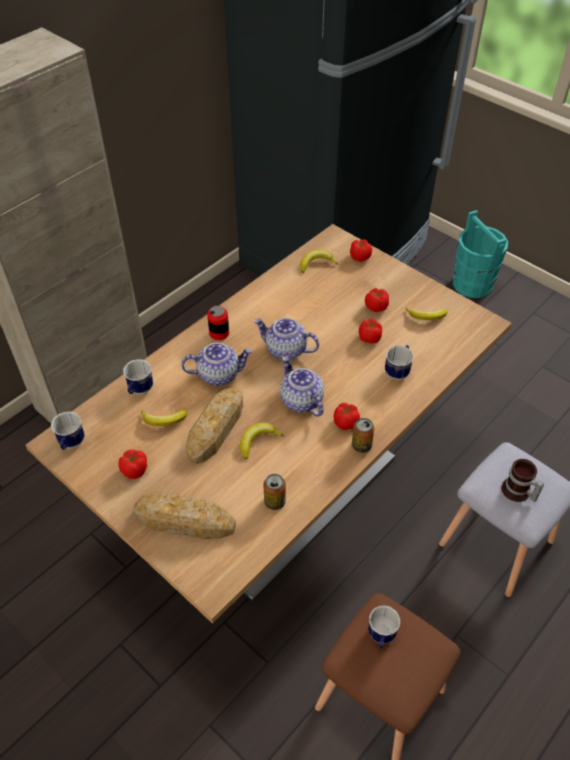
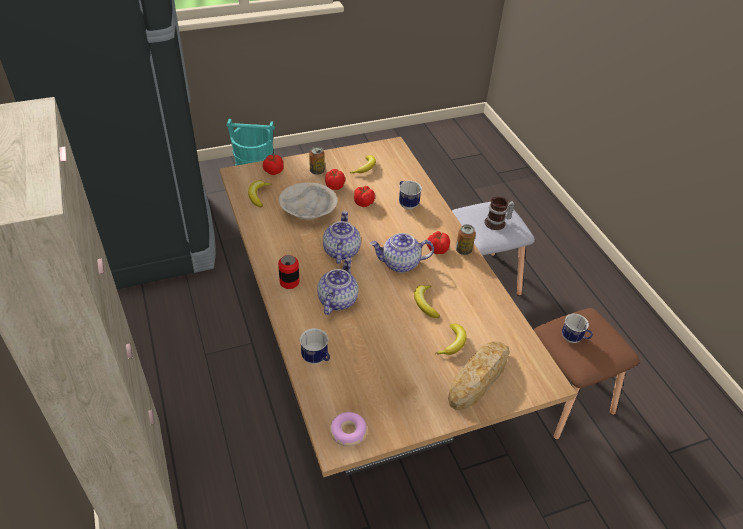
camera: 65 degrees left, 5 degrees down
mug [51,412,85,450] -> donut [330,412,367,447]
tomato [118,449,147,479] -> none
banana [141,410,187,426] -> banana moved to [435,324,467,355]
bread [186,388,243,464] -> none
teapot [254,318,319,360] -> teapot turned 135 degrees clockwise [323,211,361,264]
can [263,474,286,510] -> can moved to [309,147,325,175]
none -> beige bowl [279,183,337,220]

